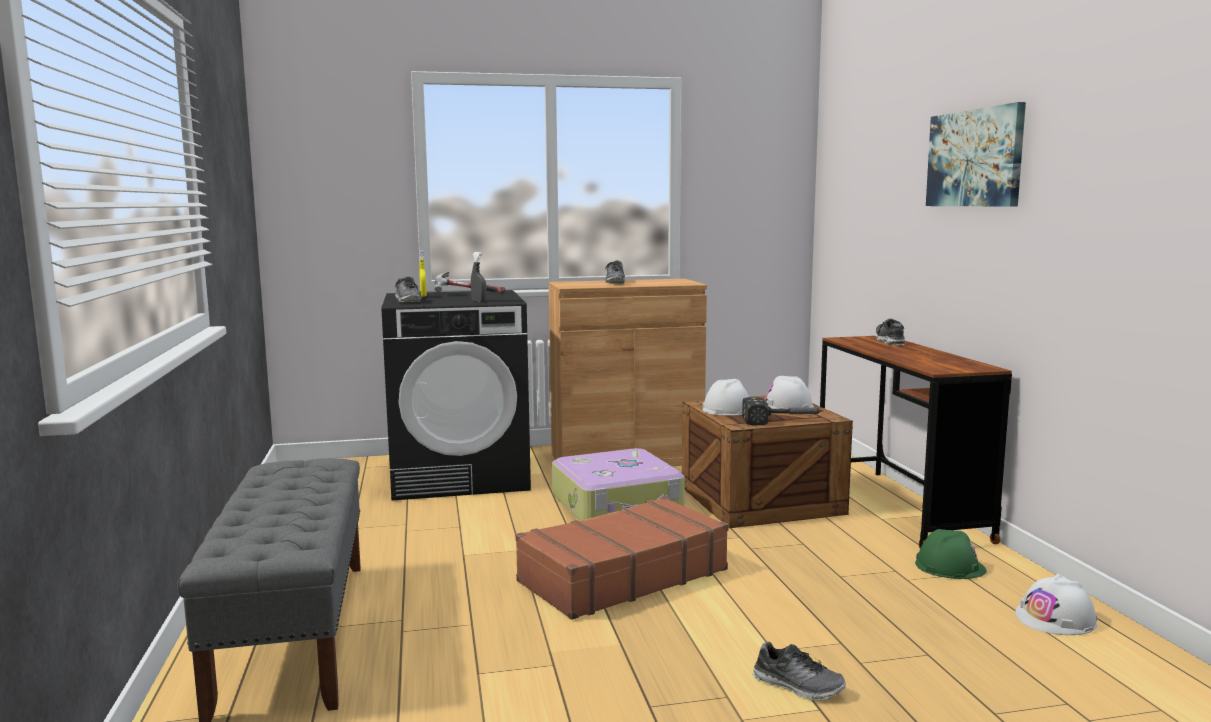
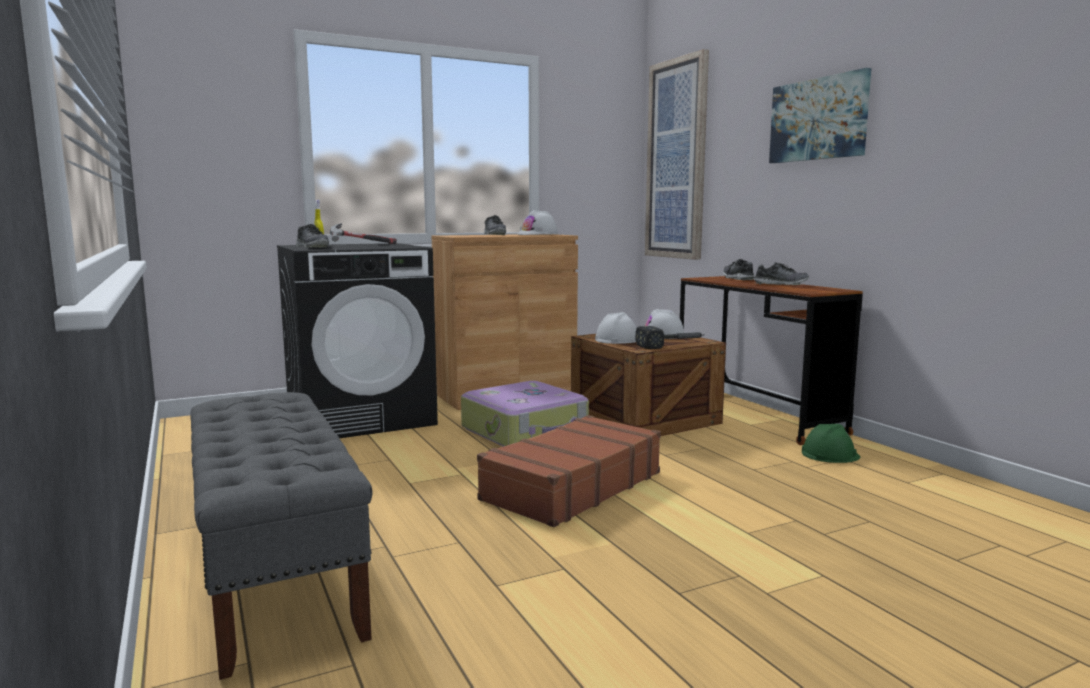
camera: 15 degrees left, 0 degrees up
grey spray bottle [471,252,486,302] -> none
shoe [753,642,846,701] -> shoe moved to [754,262,809,285]
white hard hat [1015,574,1097,635] -> white hard hat moved to [518,210,558,235]
none -> picture [645,49,709,260]

